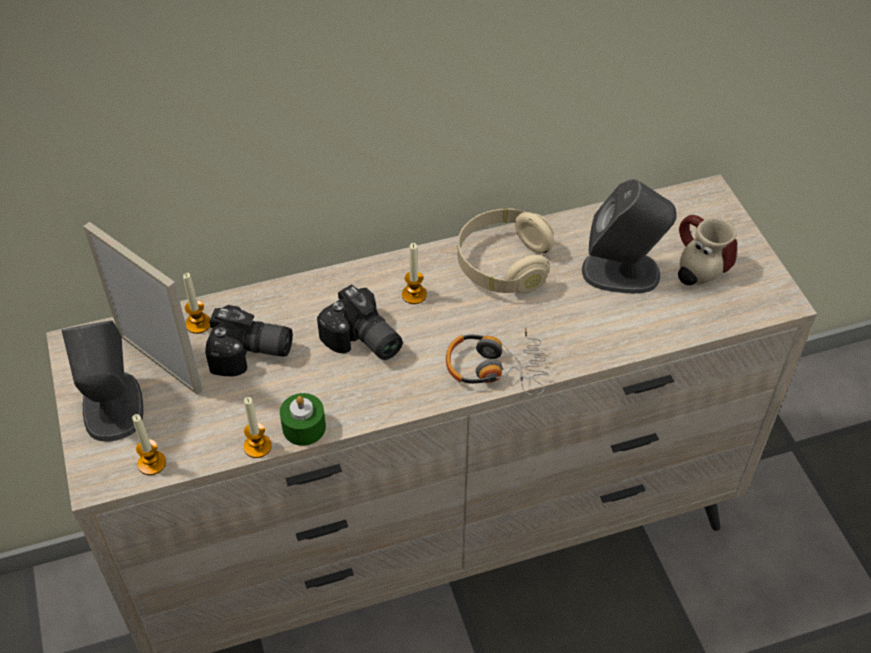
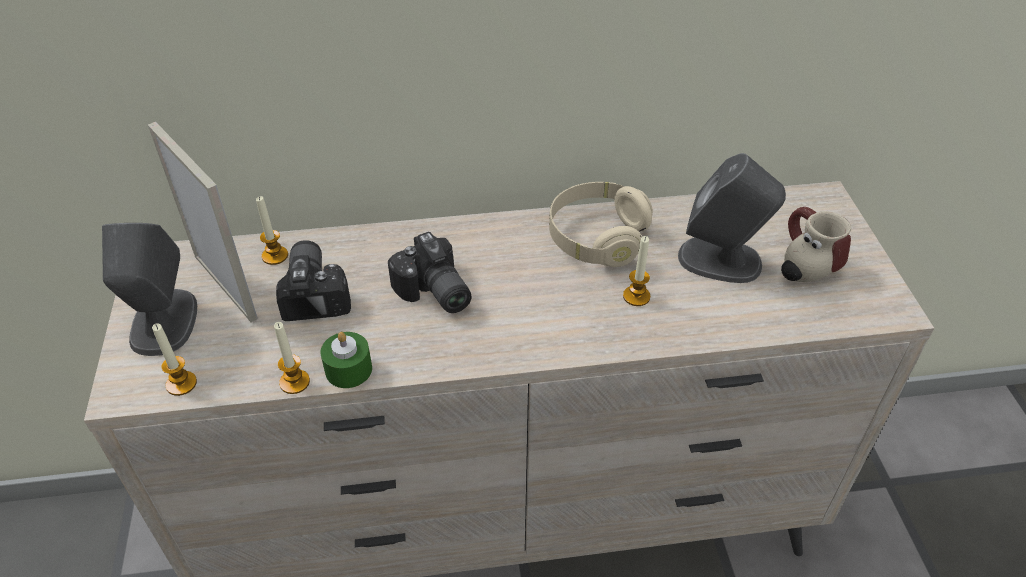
camera: 10 degrees right, 5 degrees down
camera [205,305,293,376] -> camera turned 120 degrees counterclockwise [276,240,351,321]
candle [402,243,427,304] -> candle moved to [623,236,650,306]
headphones [446,328,547,396] -> none

